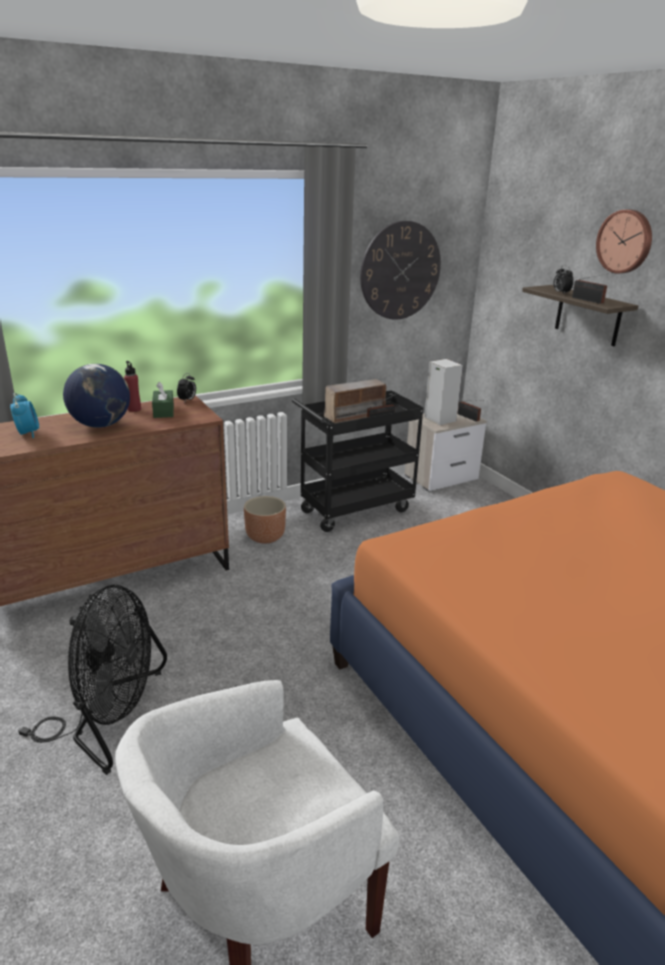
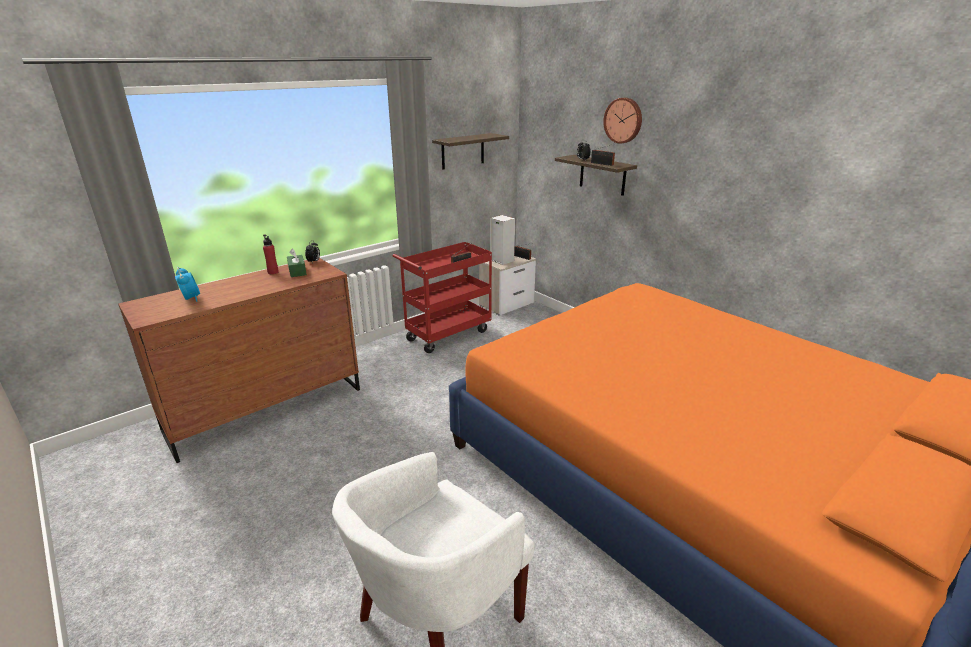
camera: 10 degrees left, 0 degrees up
black fan [18,585,167,775] -> none
globe [63,364,130,428] -> none
brown planter [244,496,286,544] -> none
black cart [292,391,423,532] -> red cart [392,242,492,353]
radio [324,379,386,423] -> none
wall clock [360,221,441,320] -> shelf [432,133,509,169]

